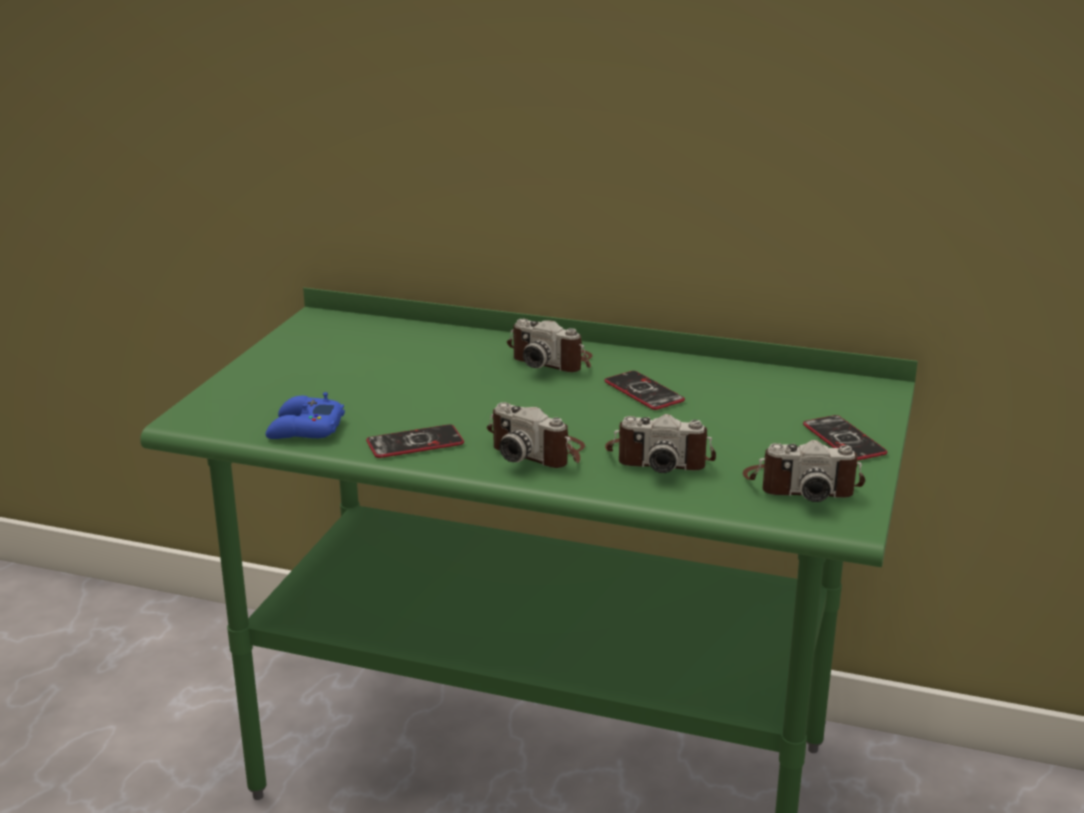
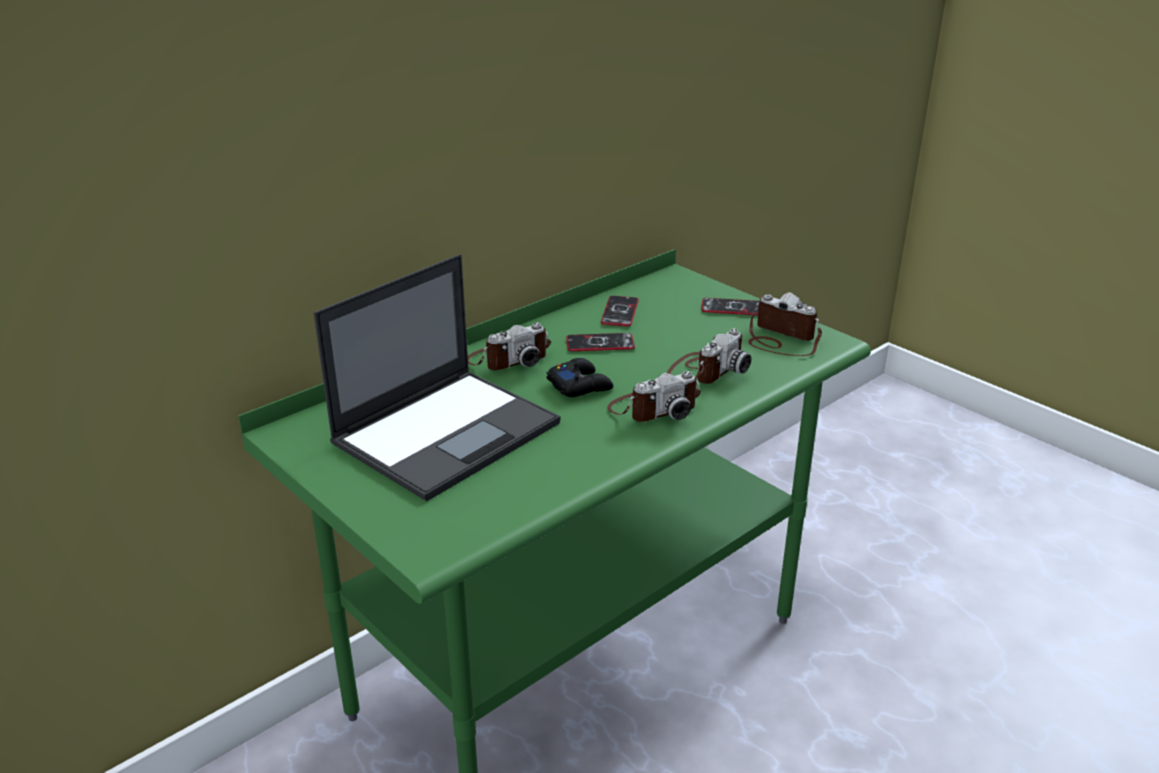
camera: 60 degrees left, 5 degrees up
blue game controller [266,392,345,439] -> none
phone [366,424,464,458] -> phone moved to [601,296,639,326]
camera [743,440,865,502] -> camera turned 90 degrees counterclockwise [748,292,822,356]
none -> laptop [313,254,561,501]
none -> black game controller [546,358,613,397]

